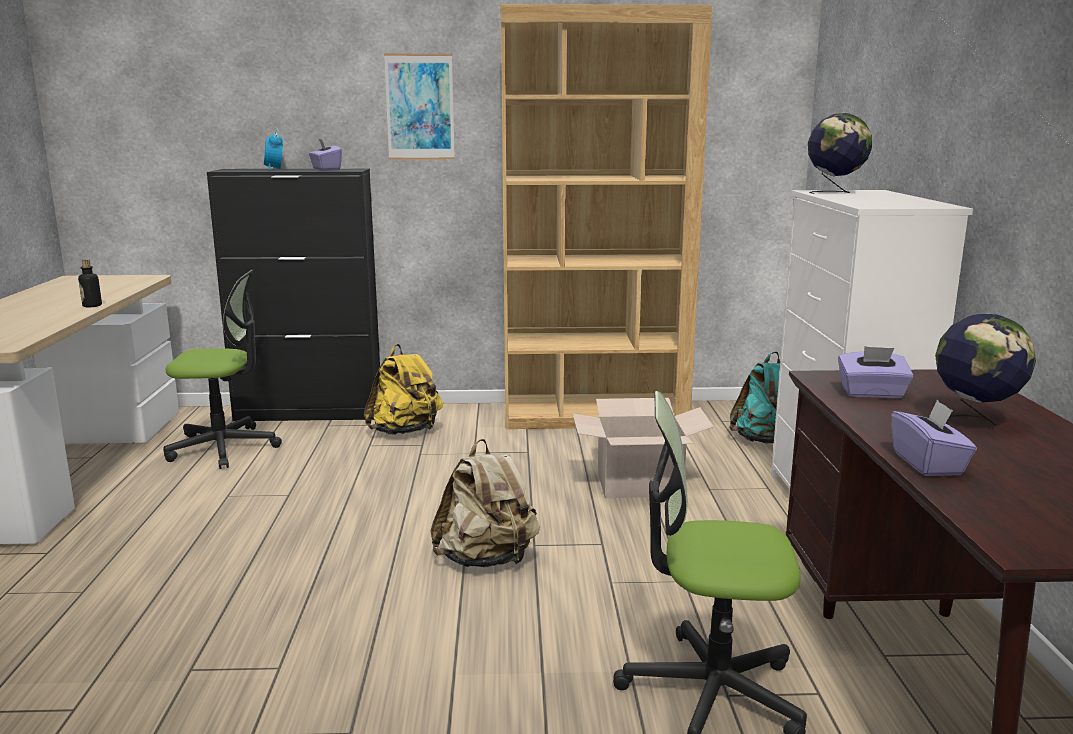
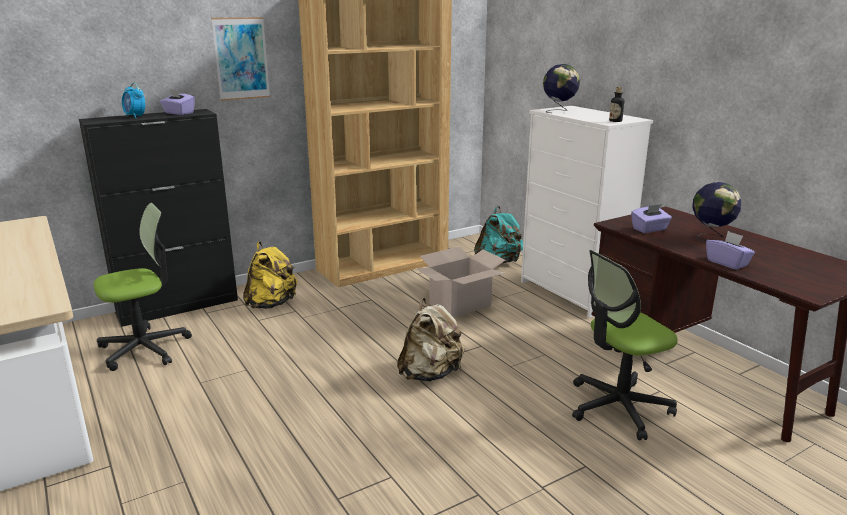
camera: 30 degrees left, 5 degrees up
bottle [78,259,102,307] -> bottle moved to [609,87,624,122]

